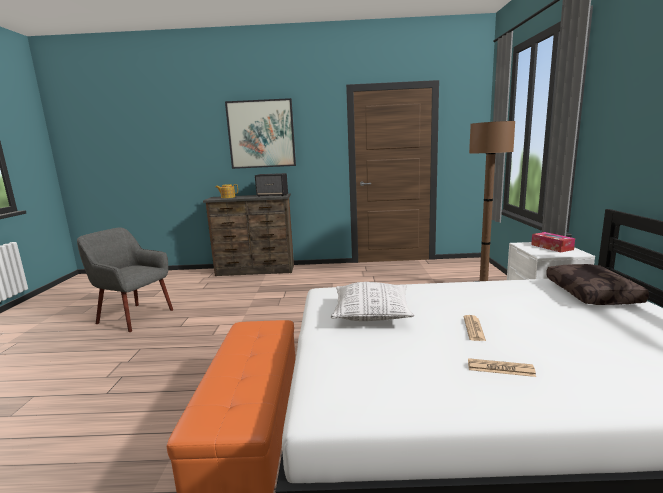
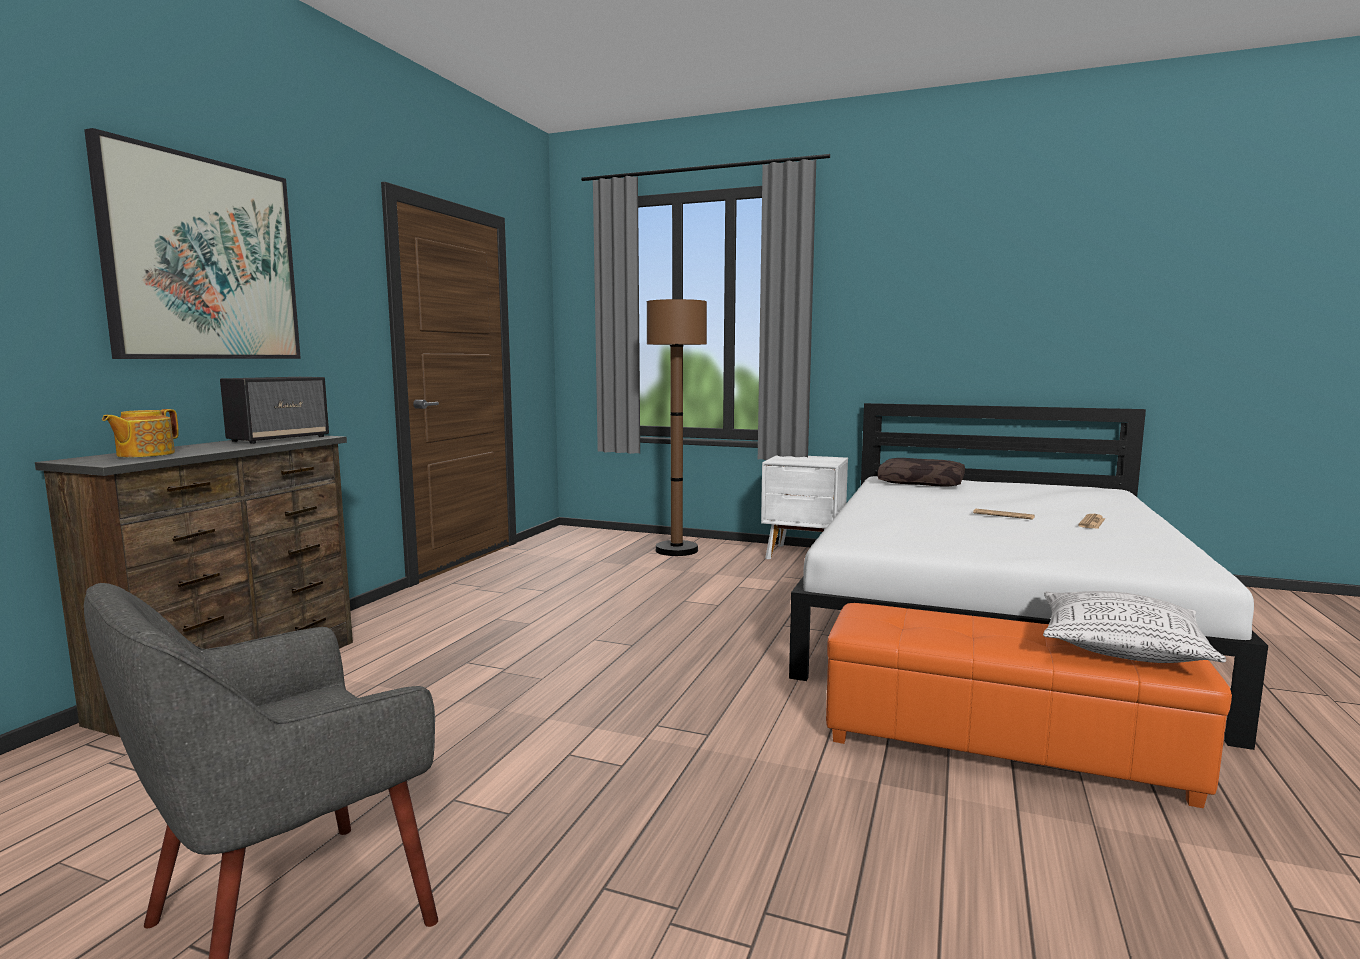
camera: 70 degrees left, 5 degrees down
pillow [331,282,414,321] -> pillow moved to [1043,591,1226,663]
tissue box [531,232,575,252] -> none

